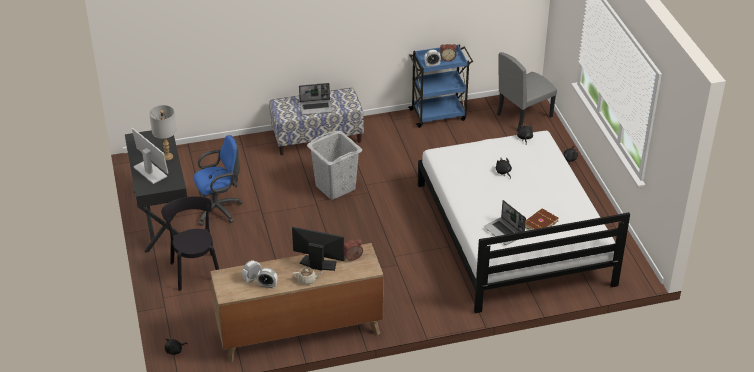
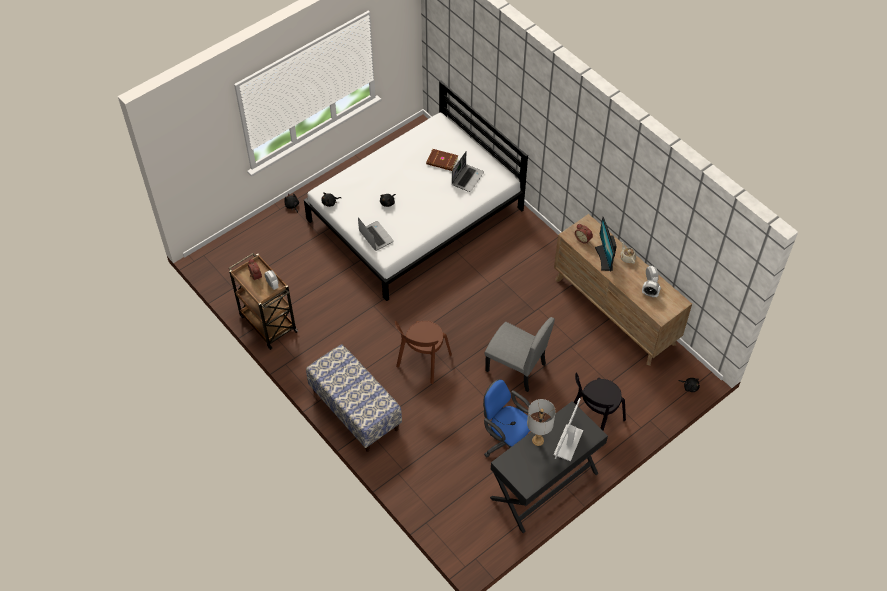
camera: 115 degrees left, 15 degrees up
laptop [299,83,333,115] -> laptop moved to [358,217,394,251]
grey laundry basket [307,131,362,200] -> brown chair [395,321,452,384]
blue cart [408,44,473,128] -> brown cart [229,253,299,350]
grey chair [497,52,557,131] -> grey chair moved to [485,317,555,392]

